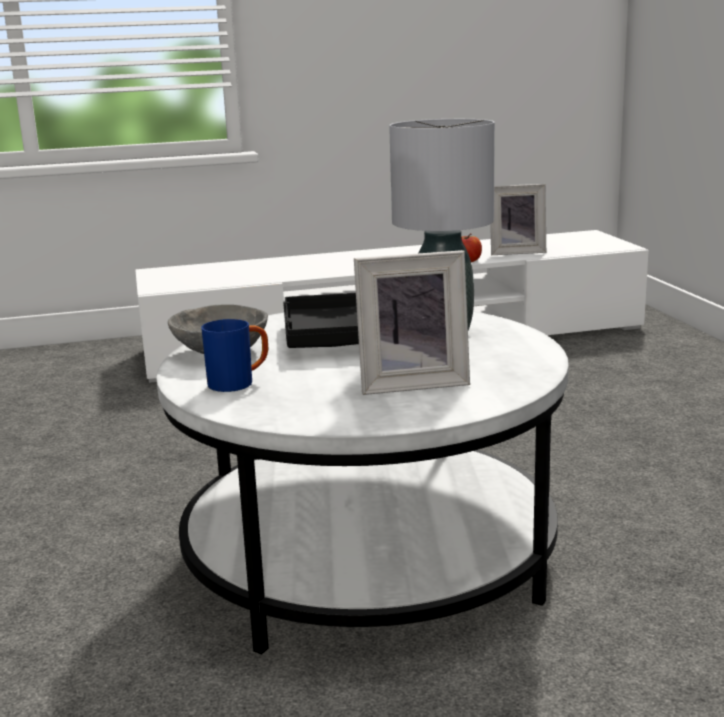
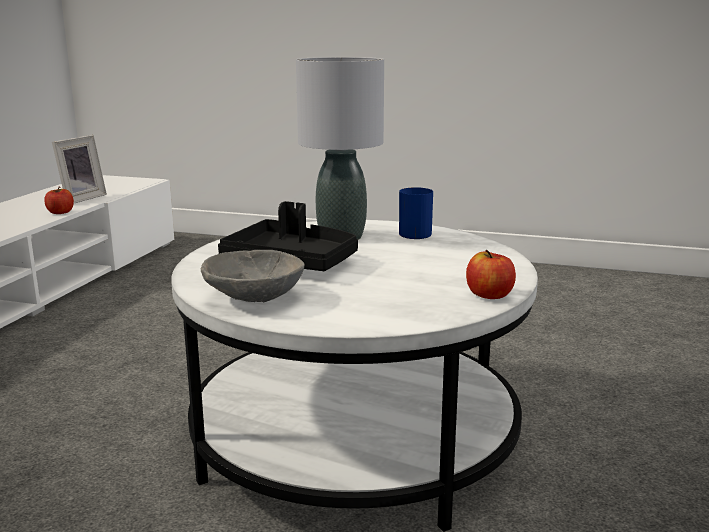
camera: 60 degrees left, 0 degrees up
blue mug [201,319,268,392] -> blue mug moved to [399,187,433,239]
picture frame [354,250,470,395] -> none
none -> apple [466,250,516,299]

